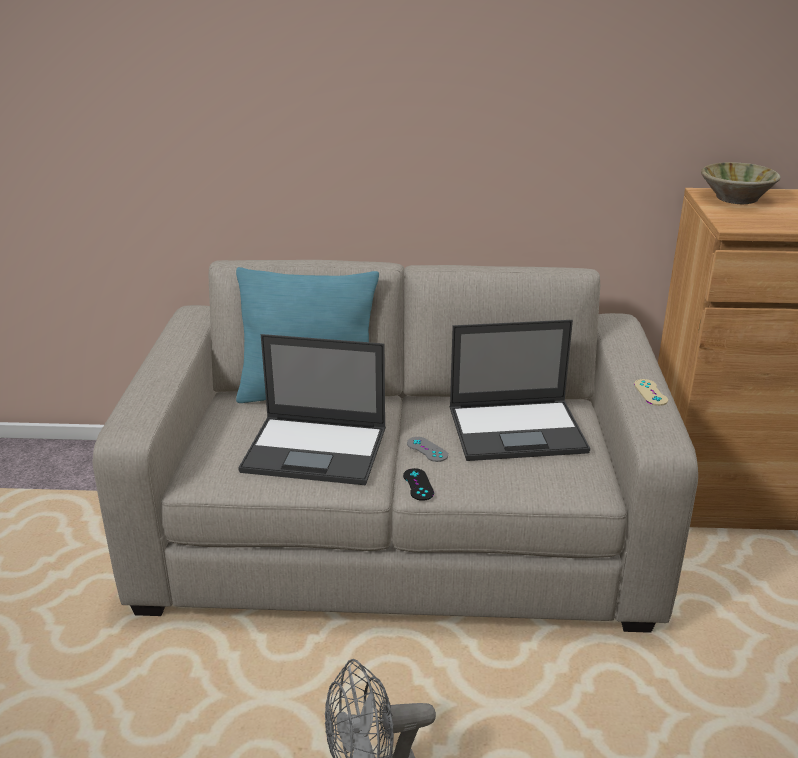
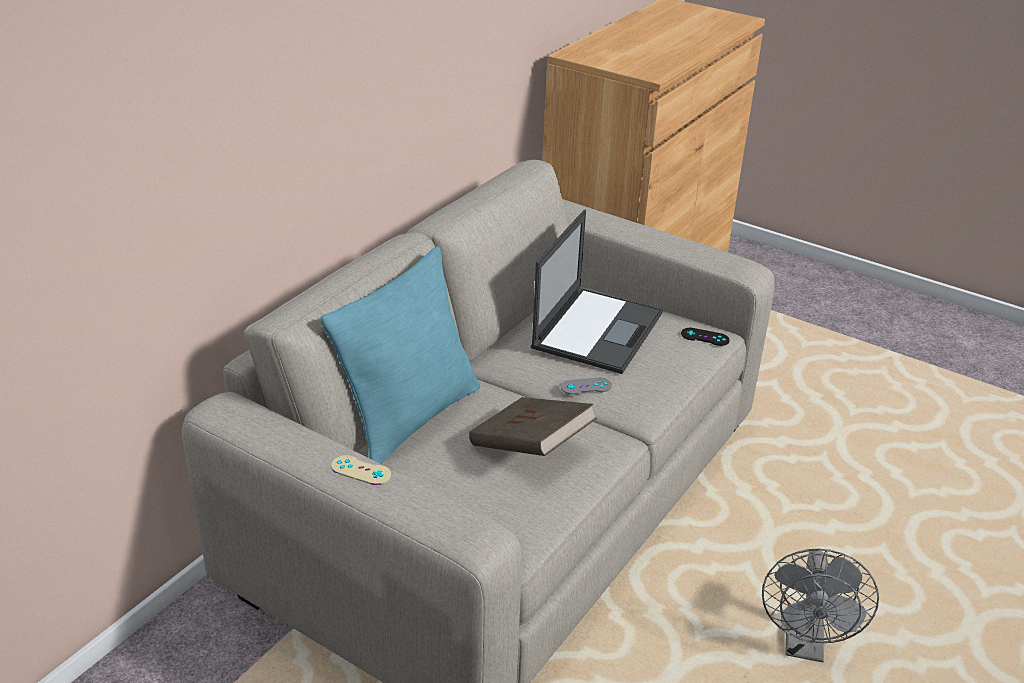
camera: 60 degrees left, 5 degrees up
laptop [238,334,386,485] -> brown book [469,397,597,456]
black game controller [403,468,434,501] -> black game controller moved to [681,328,730,346]
beige game controller [634,379,668,406] -> beige game controller moved to [331,455,391,485]
beige bowl [701,162,781,204] -> none

